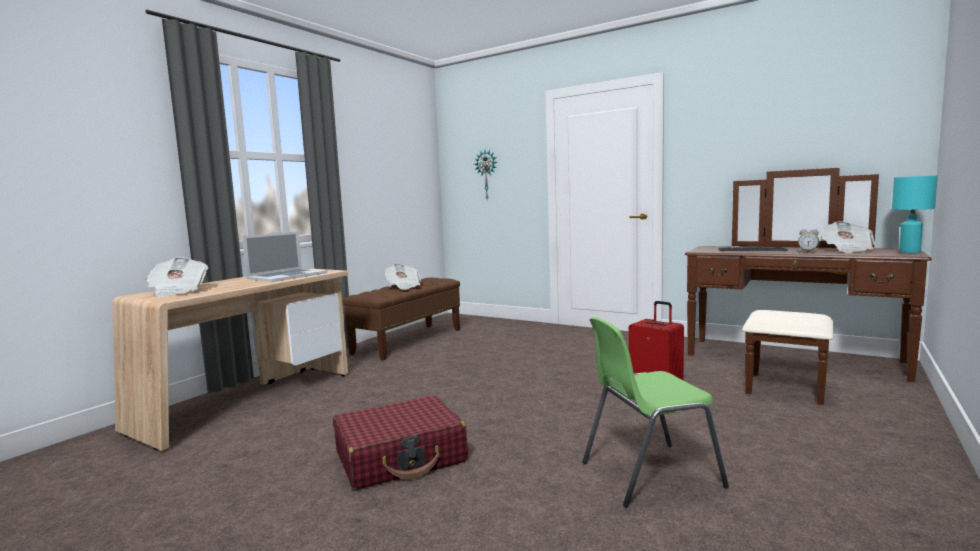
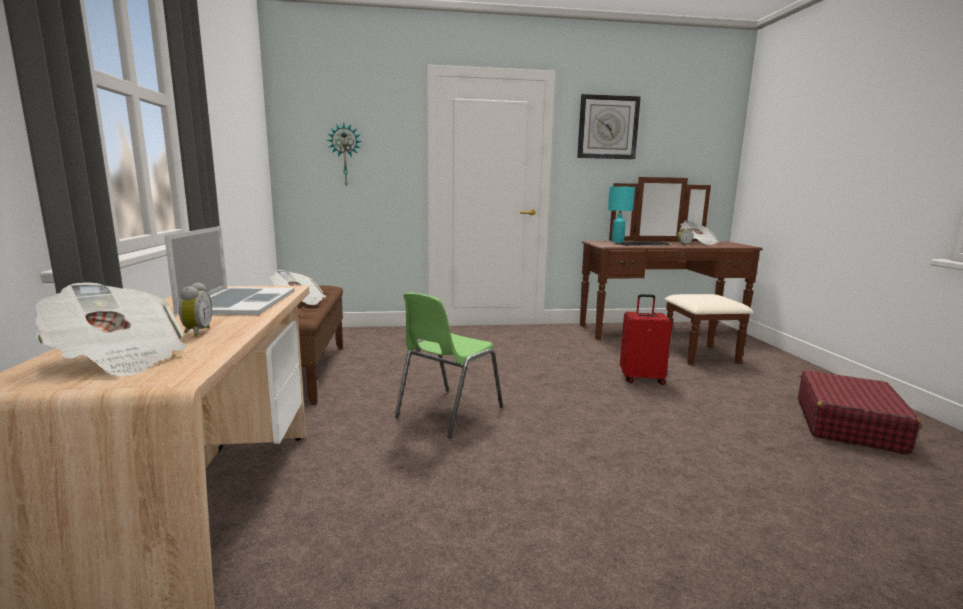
camera: 40 degrees left, 5 degrees up
red suitcase [333,395,468,490] -> red suitcase moved to [798,370,921,455]
green chair [583,317,729,508] -> green chair moved to [394,293,503,438]
turquoise table lamp [892,176,938,253] -> turquoise table lamp moved to [608,186,635,242]
none -> alarm clock [179,282,212,337]
none -> wall clock [577,94,641,159]

